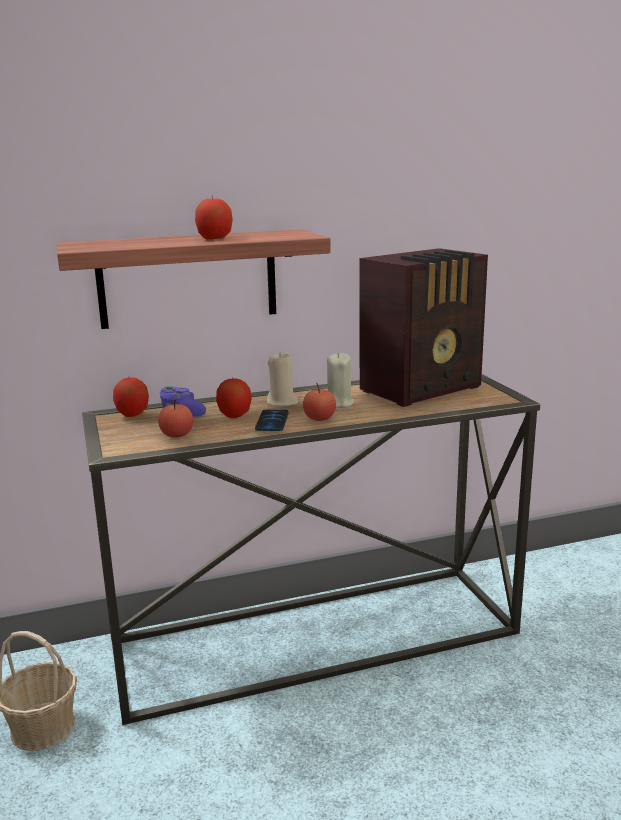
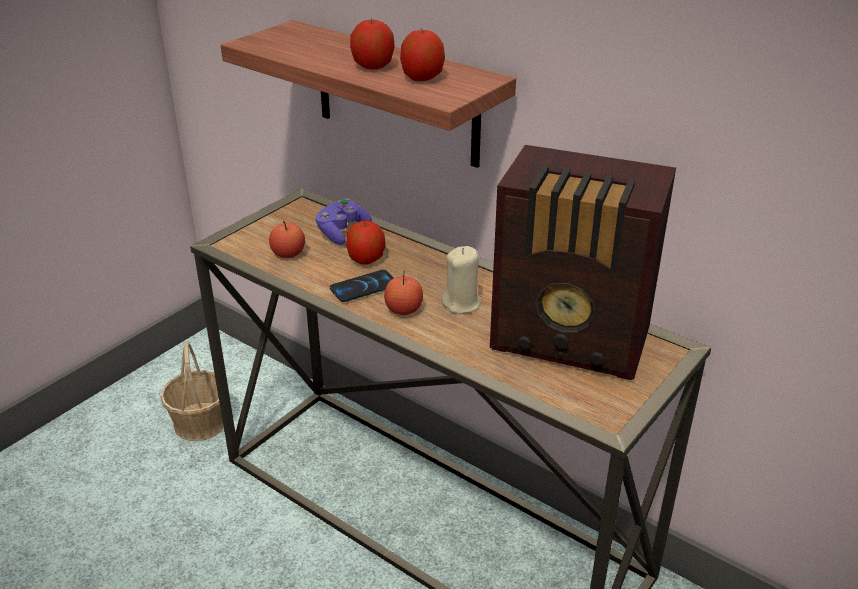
camera: 55 degrees right, 15 degrees up
apple [113,378,149,417] -> apple moved to [400,30,445,81]
beige candle [267,352,298,407] -> none

